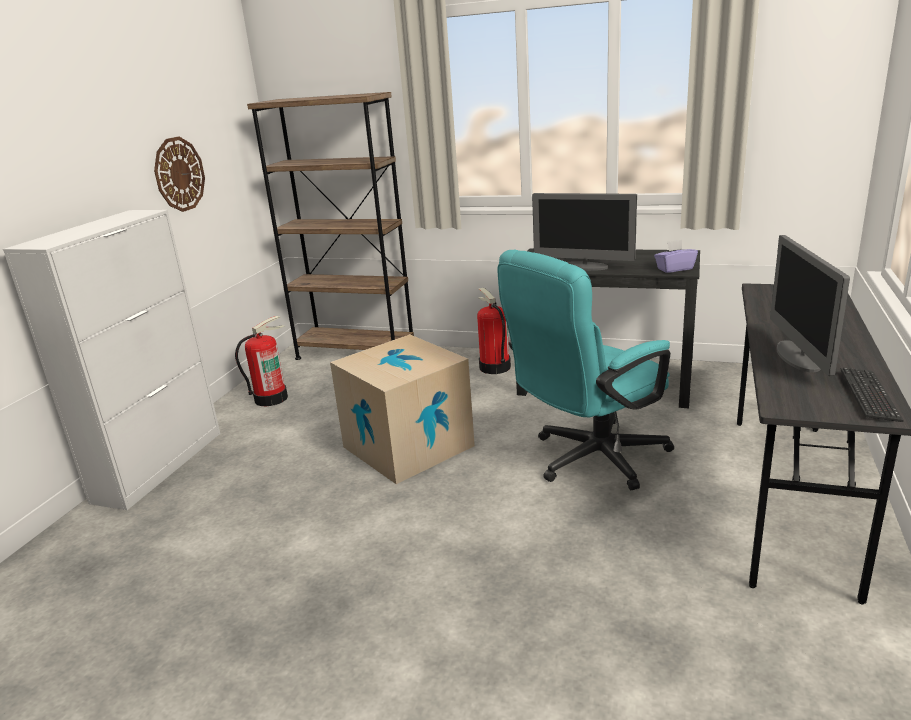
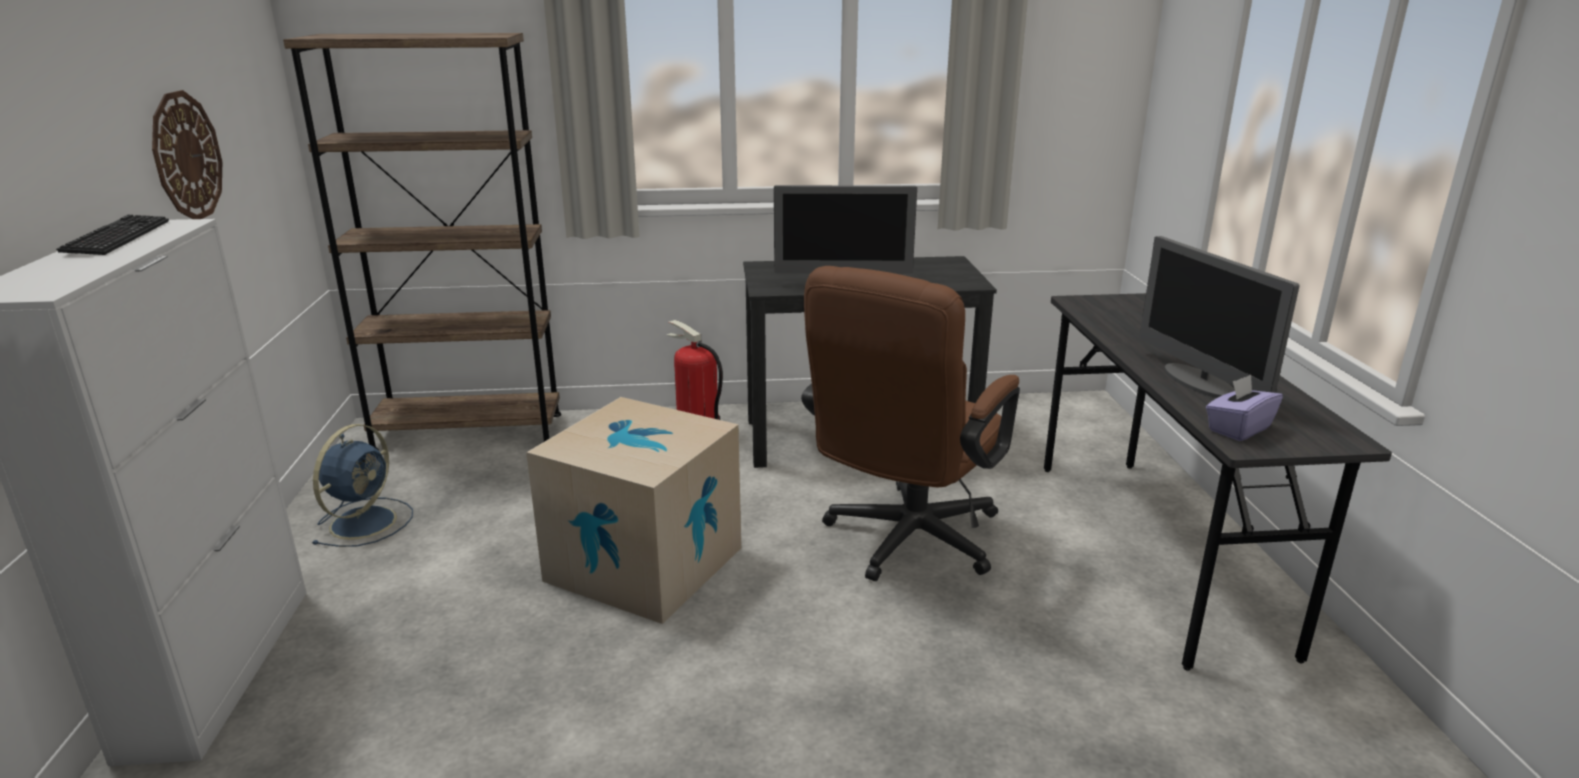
camera: 25 degrees left, 0 degrees up
fire extinguisher [235,316,288,406] -> blue fan [311,424,413,547]
turquoise office chair [497,250,674,490] -> brown office chair [801,266,1020,581]
purple tissue box [654,240,698,273] -> purple tissue box moved to [1206,375,1283,441]
keyboard [841,368,904,422] -> keyboard moved to [56,215,169,255]

